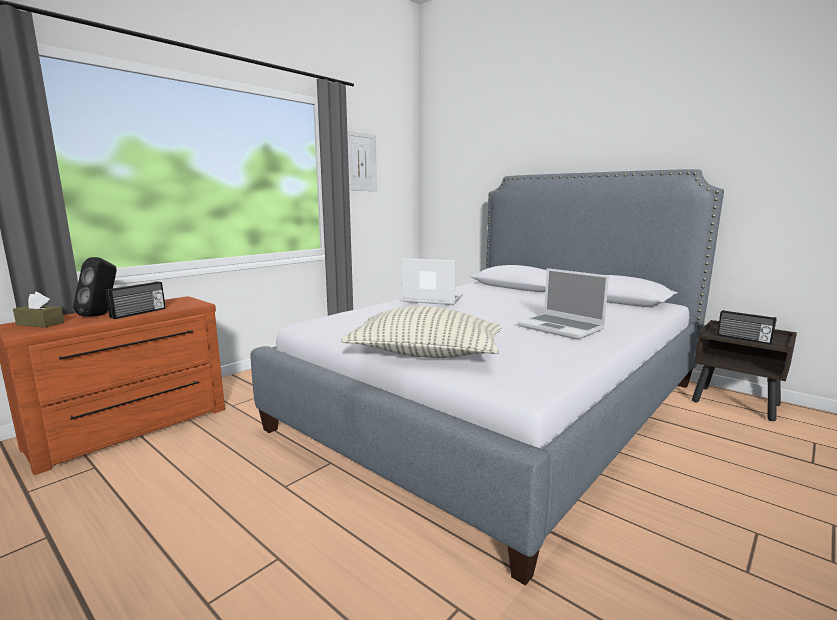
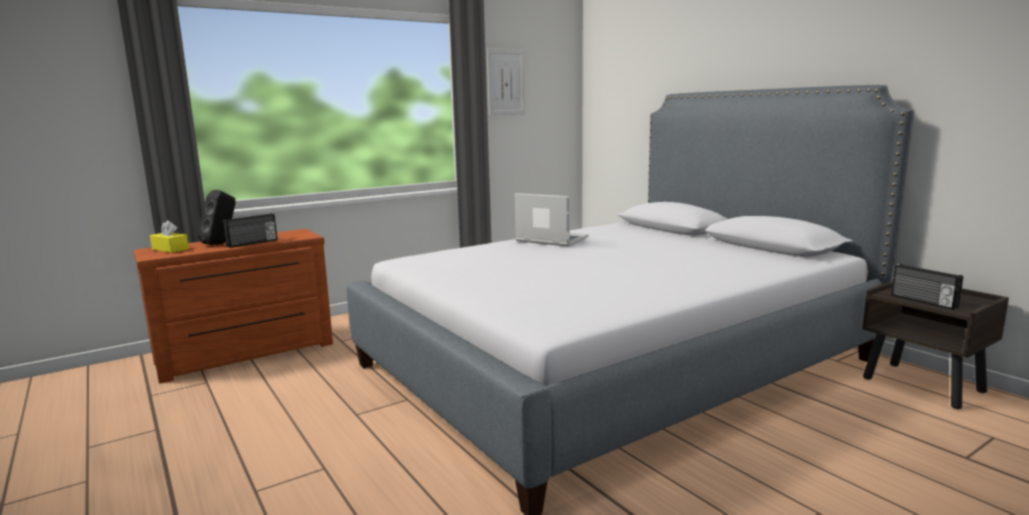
camera: 15 degrees right, 0 degrees up
brown tissue box [13,292,64,328] -> yellow tissue box [150,221,189,253]
pillow [341,306,502,358] -> none
laptop [518,268,609,340] -> none

